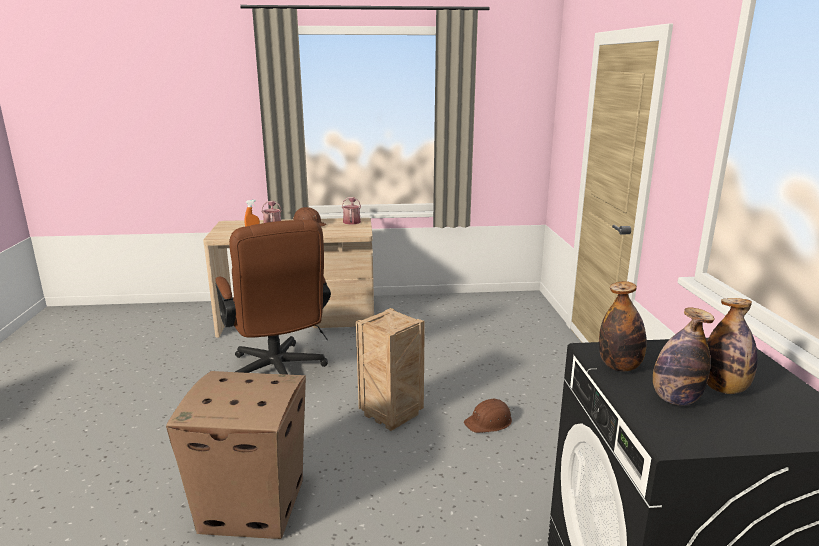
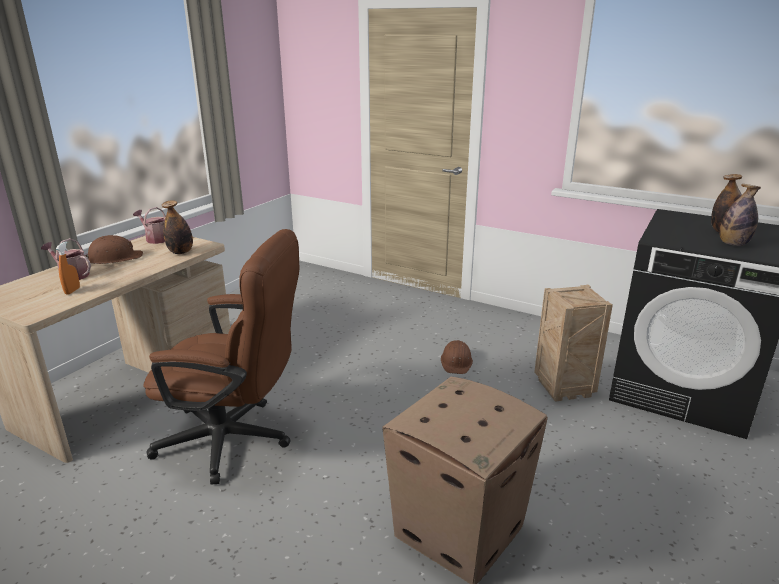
camera: 55 degrees left, 5 degrees up
crate [356,308,425,431] -> crate moved to [534,285,613,402]
bottle [599,281,647,371] -> bottle moved to [162,200,193,254]

